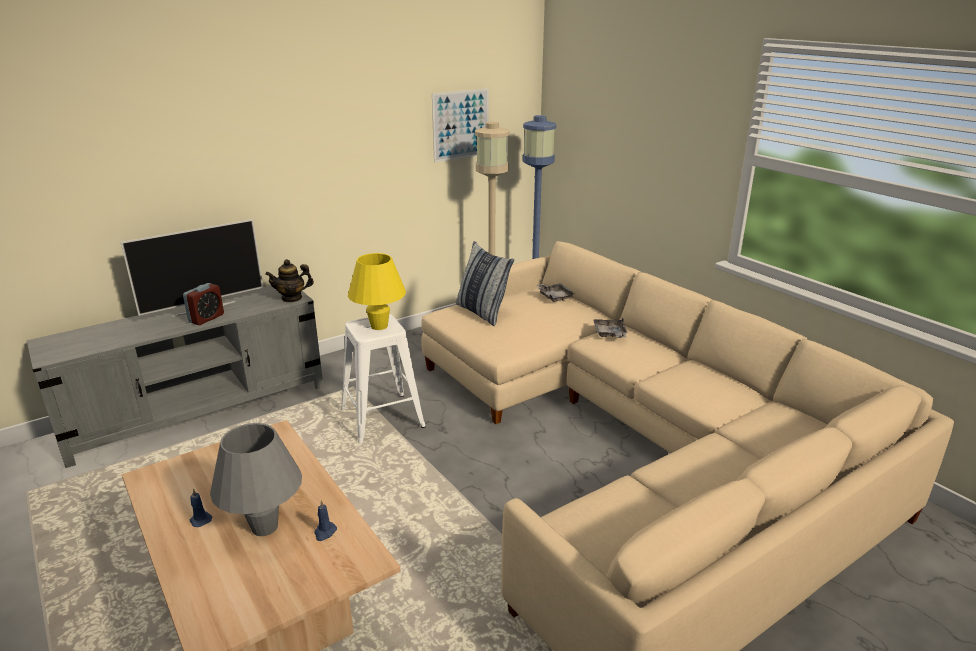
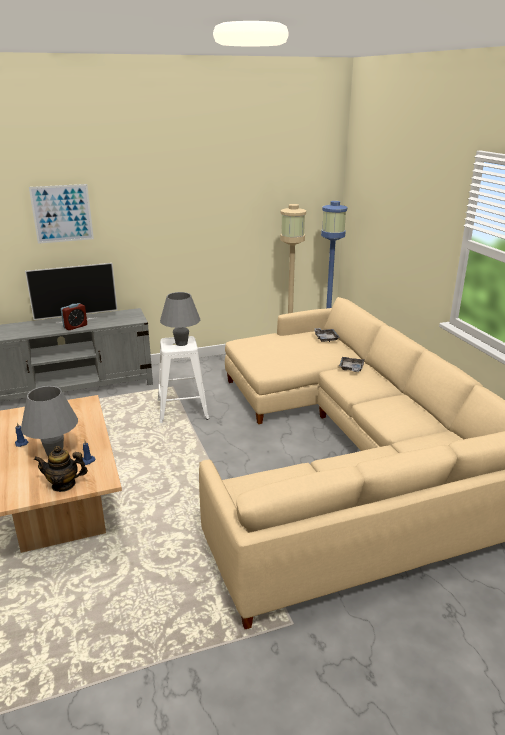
camera: 15 degrees right, 0 degrees up
teapot [265,259,314,302] -> teapot moved to [34,446,88,492]
yellow table lamp [348,253,406,330] -> grey table lamp [160,292,200,346]
picture [432,88,489,163] -> picture moved to [29,184,94,244]
pillow [456,241,514,326] -> none

